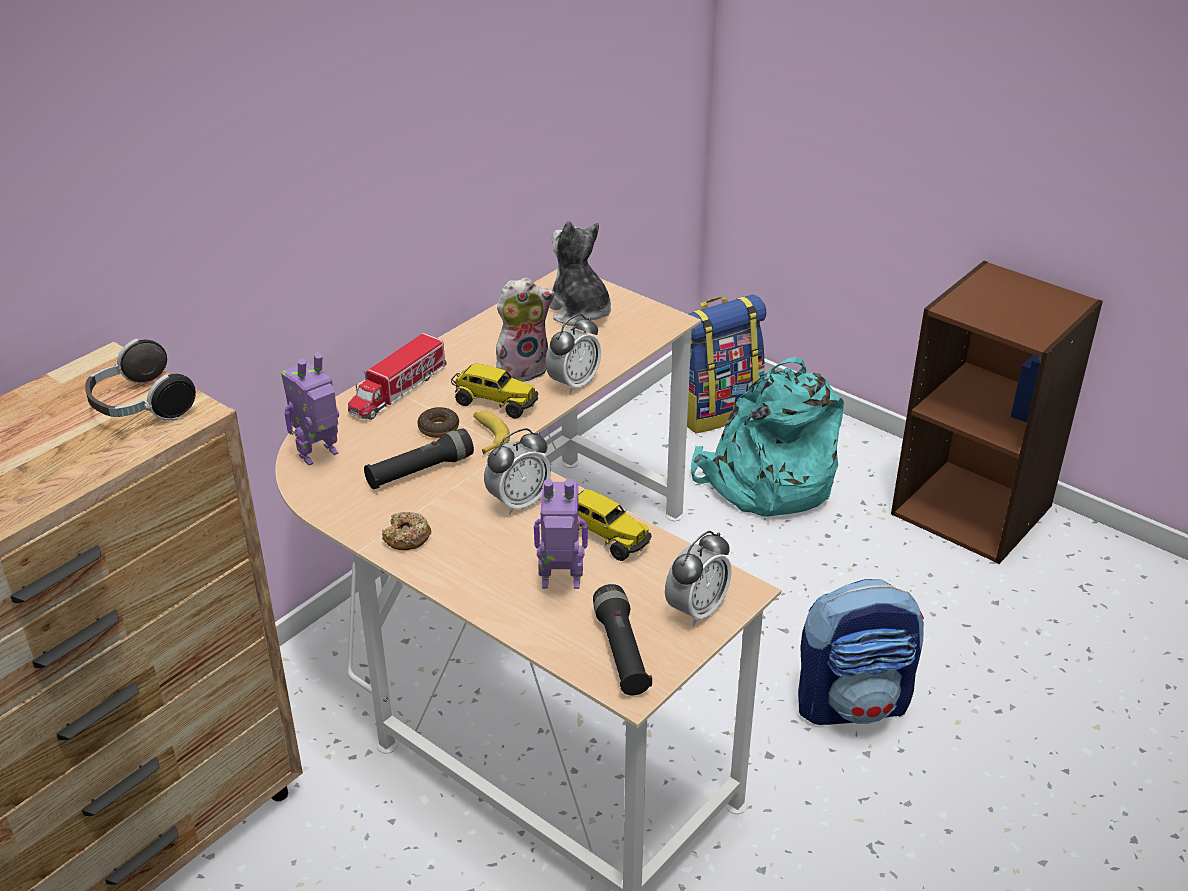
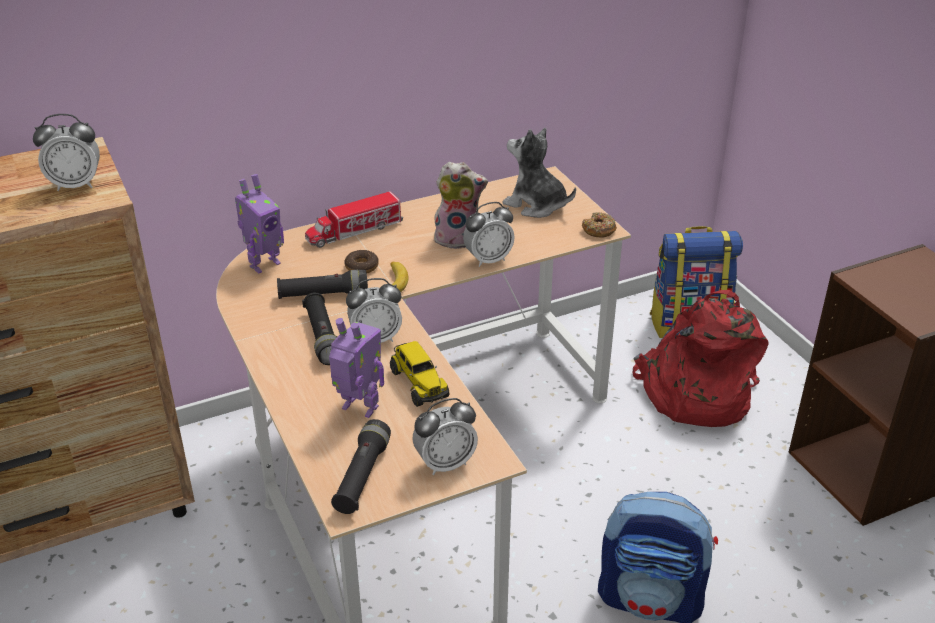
camera: 25 degrees right, 0 degrees up
headphones [85,339,196,421] -> alarm clock [33,114,100,191]
toy robot [281,353,339,465] -> toy robot turned 150 degrees clockwise [235,174,284,273]
donut [382,512,431,550] -> donut moved to [582,212,617,238]
toy truck [451,364,538,419] -> none
plush toy [549,221,611,326] -> plush toy turned 45 degrees counterclockwise [503,128,576,218]
turquoise backpack [691,357,844,517] -> red backpack [633,290,768,427]
none -> black flashlight [302,292,337,365]

